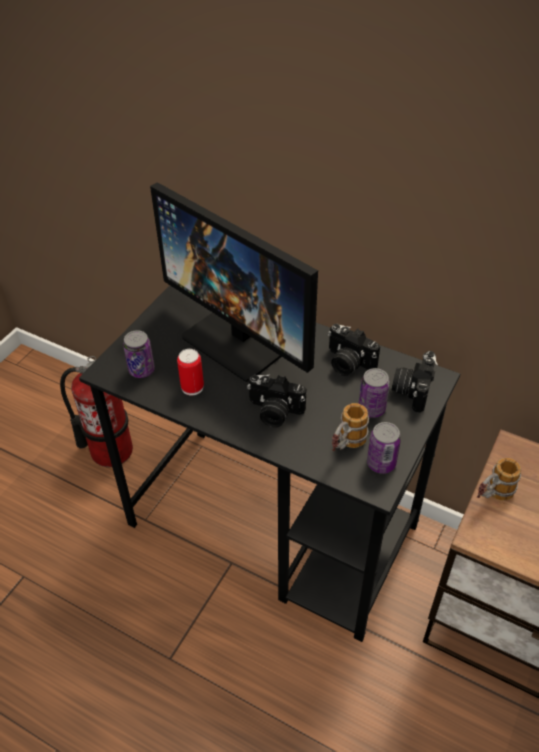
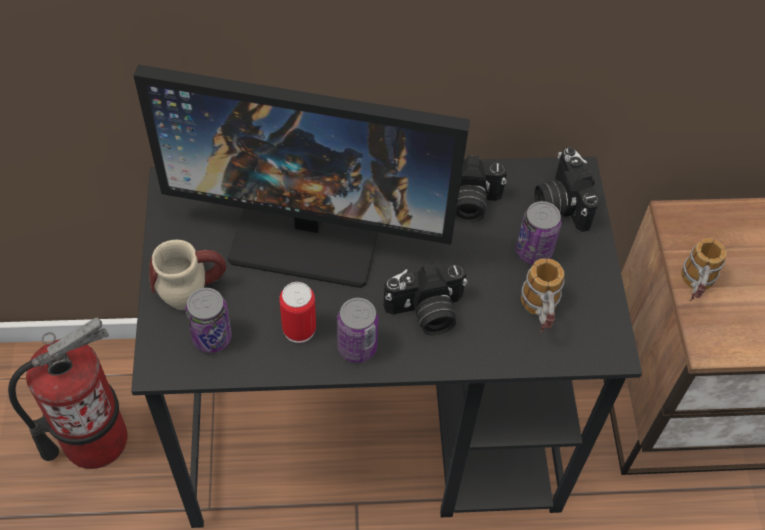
camera: 35 degrees left, 10 degrees up
can [367,422,401,474] -> can moved to [337,298,378,363]
none -> mug [149,240,226,310]

